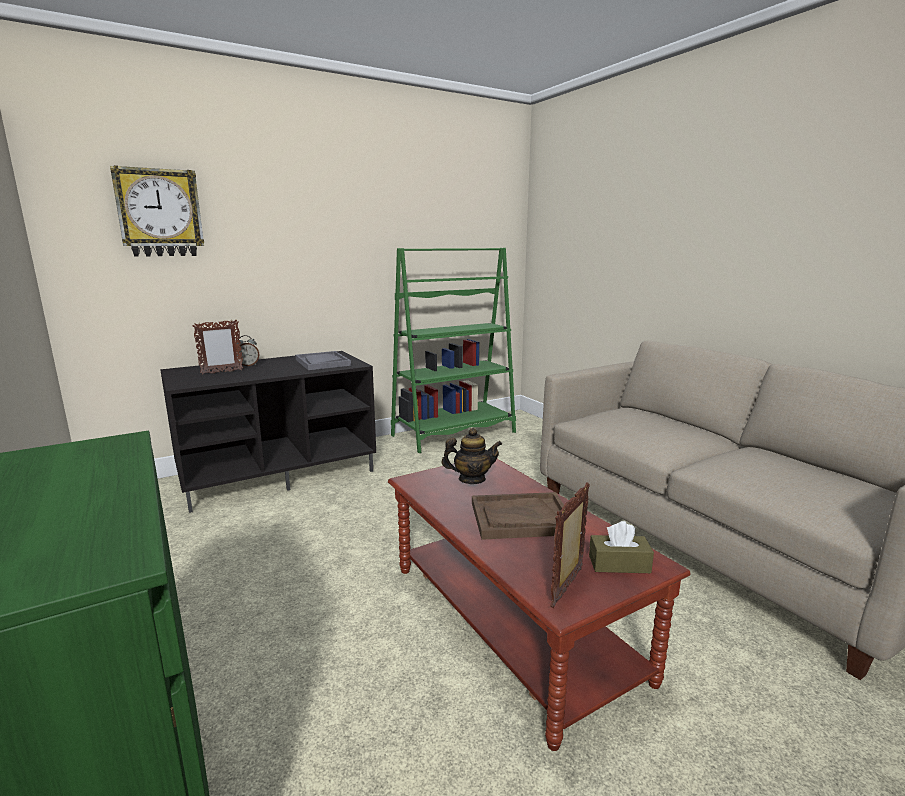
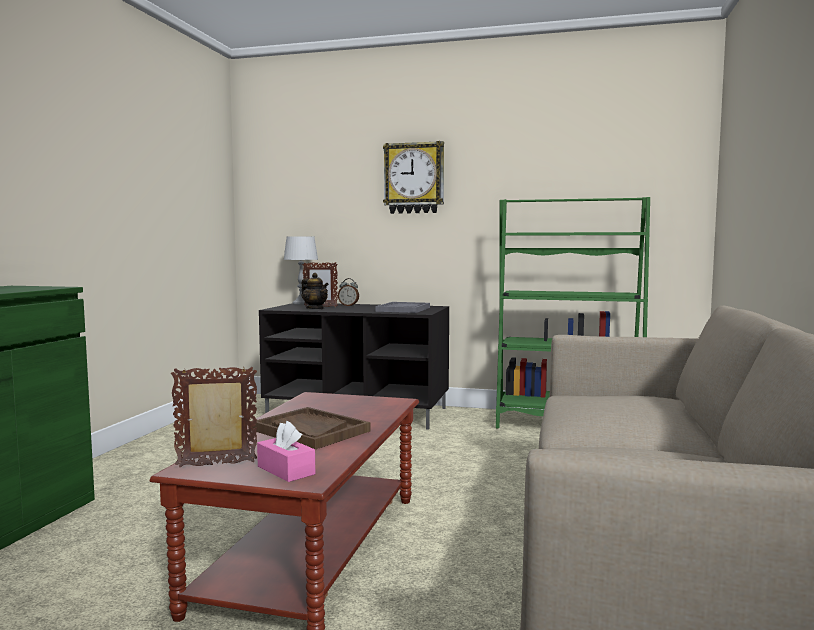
camera: 45 degrees right, 10 degrees down
wall clock [110,165,204,257] -> wall clock moved to [383,141,444,214]
teapot [442,428,502,484] -> teapot moved to [301,273,329,309]
brown tissue box [589,521,654,573] -> pink tissue box [257,421,315,482]
none -> grey table lamp [283,236,318,305]

